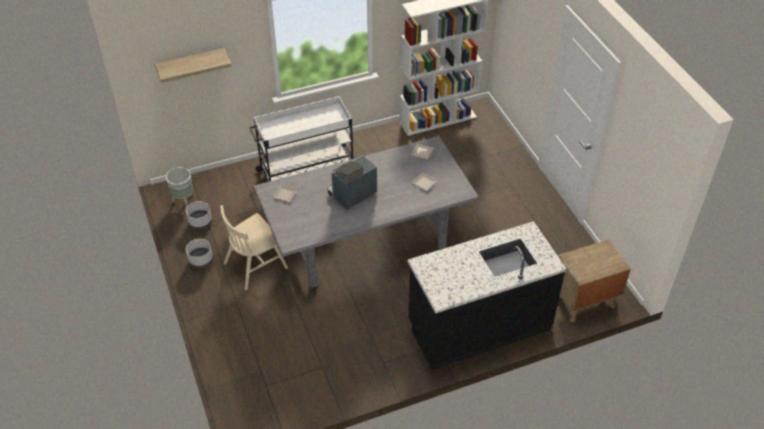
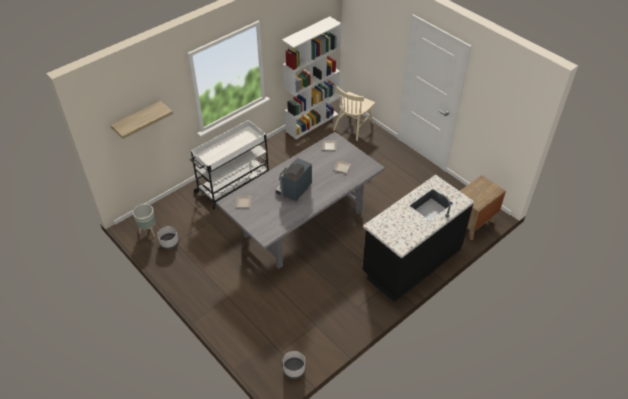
camera: 20 degrees left, 0 degrees up
grey planter [186,239,213,269] -> grey planter moved to [283,351,305,379]
beige chair [220,205,288,290] -> beige chair moved to [333,86,375,141]

